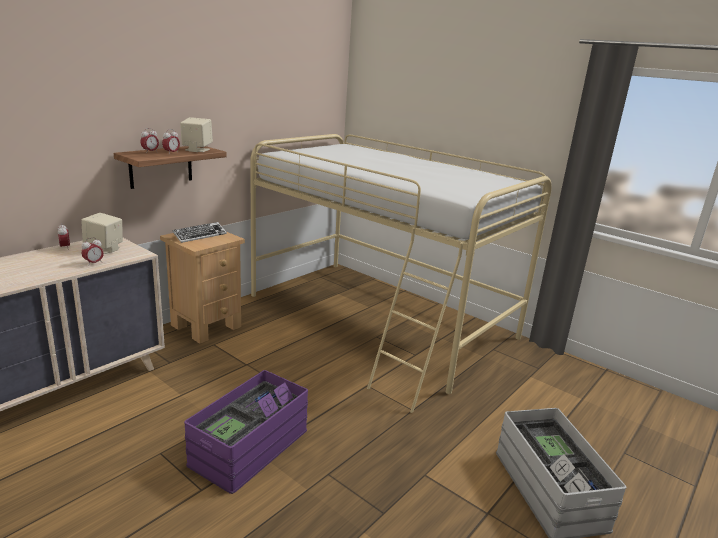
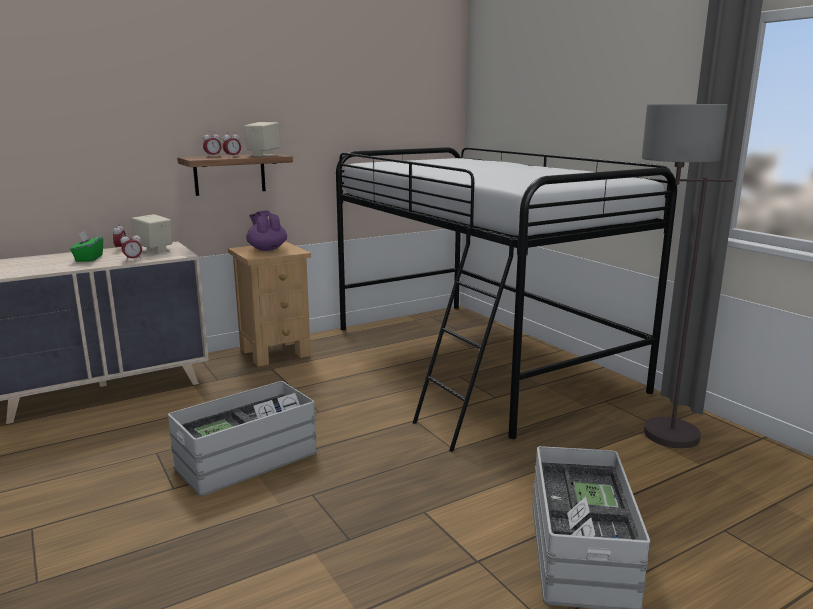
camera: 20 degrees right, 5 degrees down
keyboard [172,222,227,243] -> purple teapot [246,210,287,251]
purple storage box [184,370,308,494] -> grey storage box [168,381,317,496]
beige bed [250,134,551,413] -> black bed [336,147,677,452]
none -> green tissue box [70,231,103,262]
none -> grey floor lamp [642,104,733,448]

